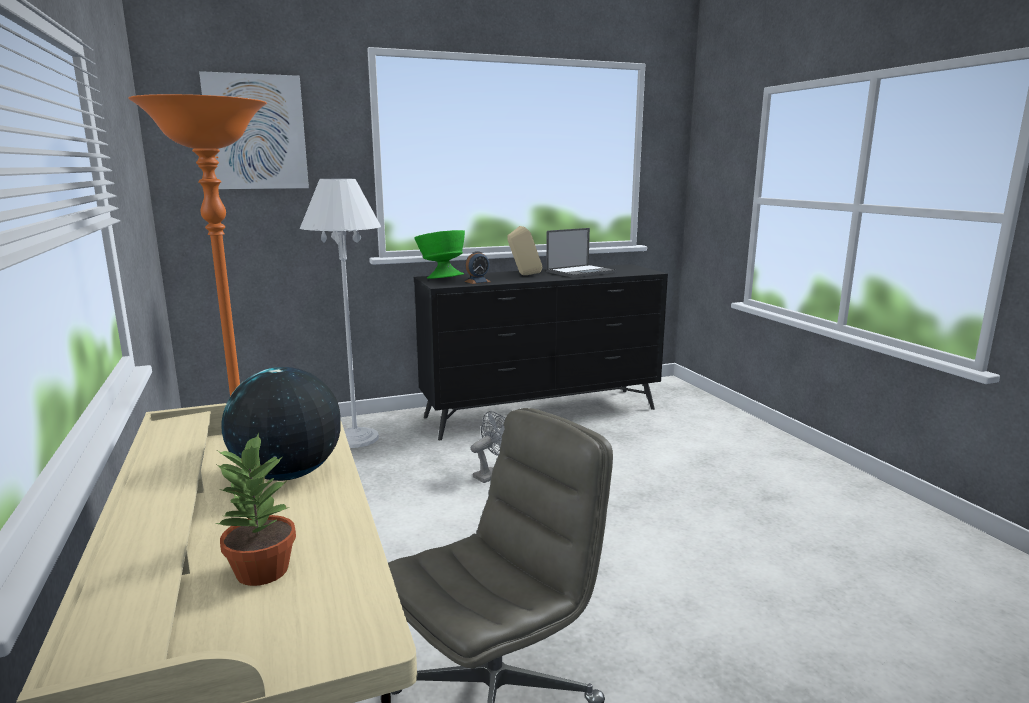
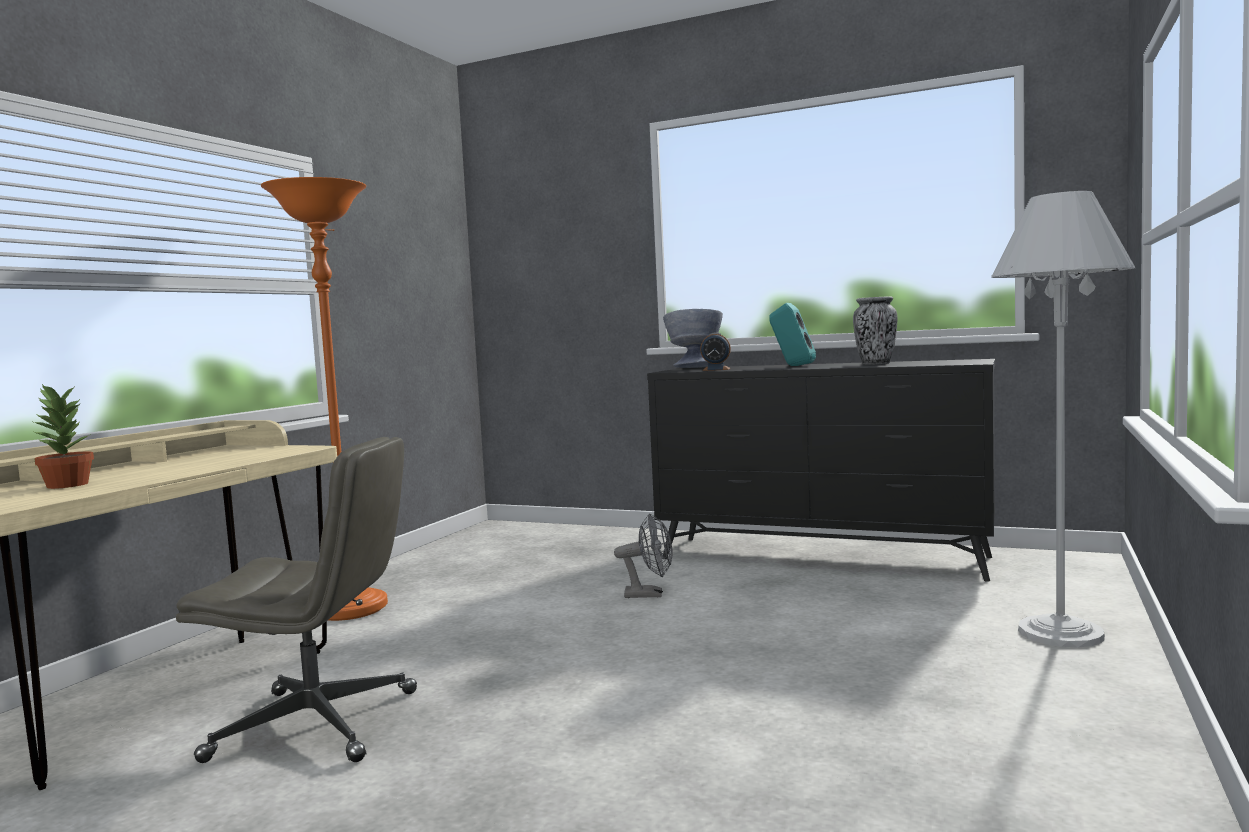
camera: 45 degrees right, 10 degrees down
picture [199,71,309,189] -> none
globe [221,367,341,481] -> none
white floor lamp [300,179,381,448] -> white floor lamp moved to [991,191,1135,648]
green bowl [414,230,465,279] -> grey bowl [663,309,723,368]
beige speaker [507,226,542,275] -> turquoise speaker [769,303,816,366]
laptop [546,228,616,278] -> vase [853,296,897,365]

